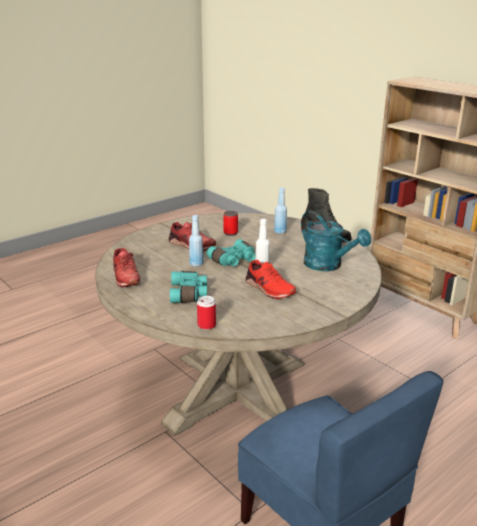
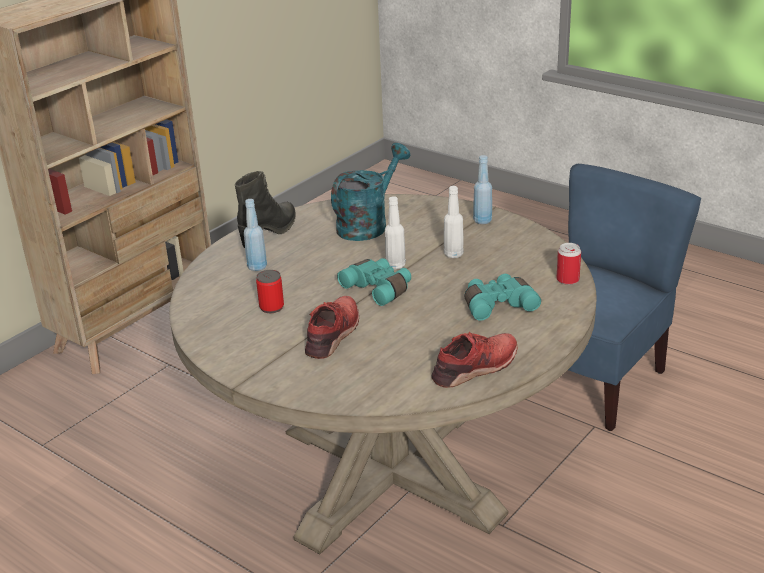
camera: 100 degrees left, 5 degrees up
blue bottle [189,215,203,267] -> blue bottle moved to [473,155,492,224]
red shoe [246,260,296,300] -> white bottle [444,186,464,258]

